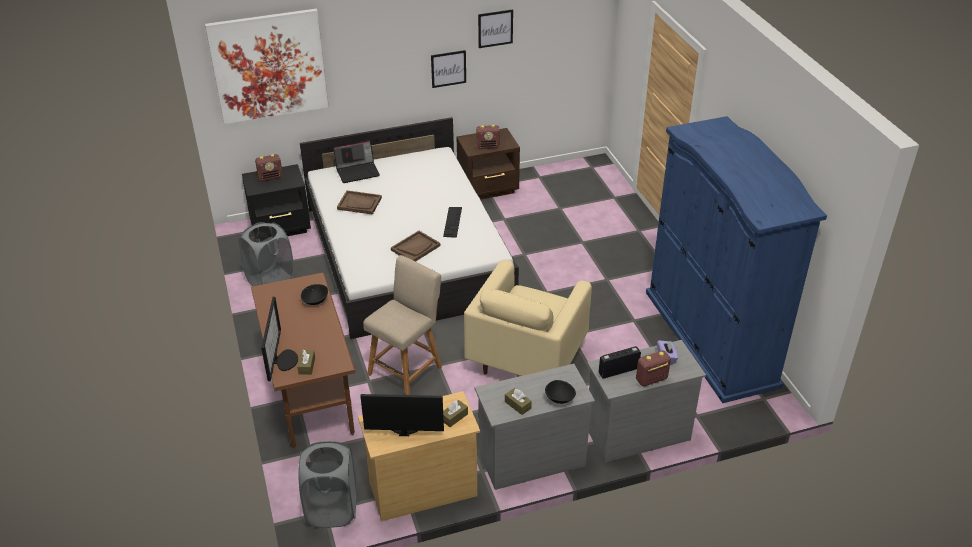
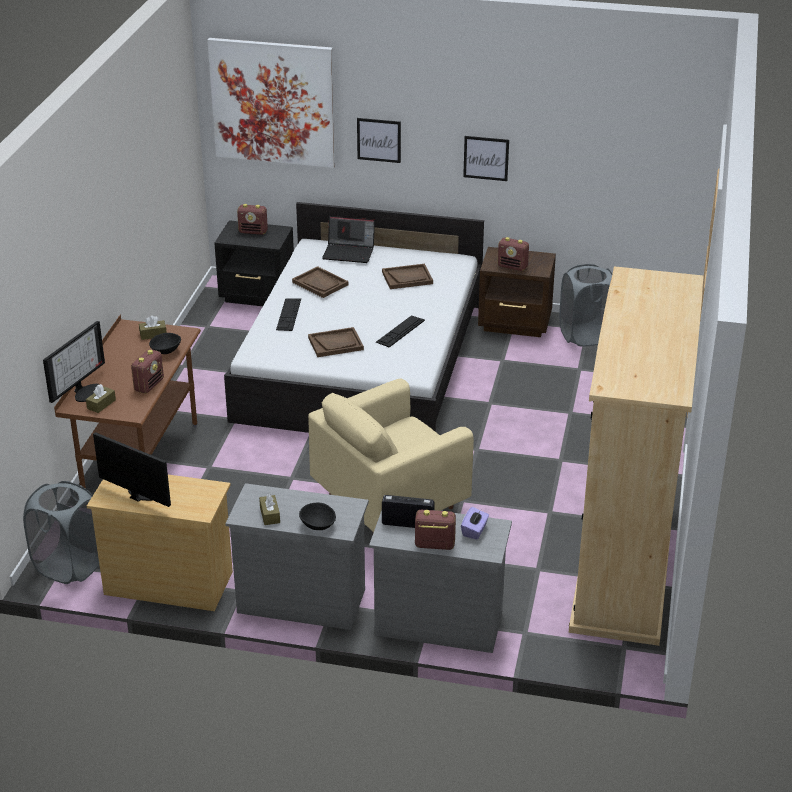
camera: 30 degrees right, 5 degrees down
grey laundry basket [239,222,295,287] -> grey laundry basket moved to [559,264,612,346]
beige chair [363,255,442,395] -> none
brown tissue box [443,400,468,427] -> brown tissue box moved to [139,315,167,340]
picture [478,9,513,48] -> picture moved to [357,118,401,163]
blue wardrobe [646,116,827,403] -> beige wardrobe [569,266,704,646]
none -> radio [131,349,164,394]
none -> keyboard [276,298,301,331]
none -> brown tray [382,264,433,289]

